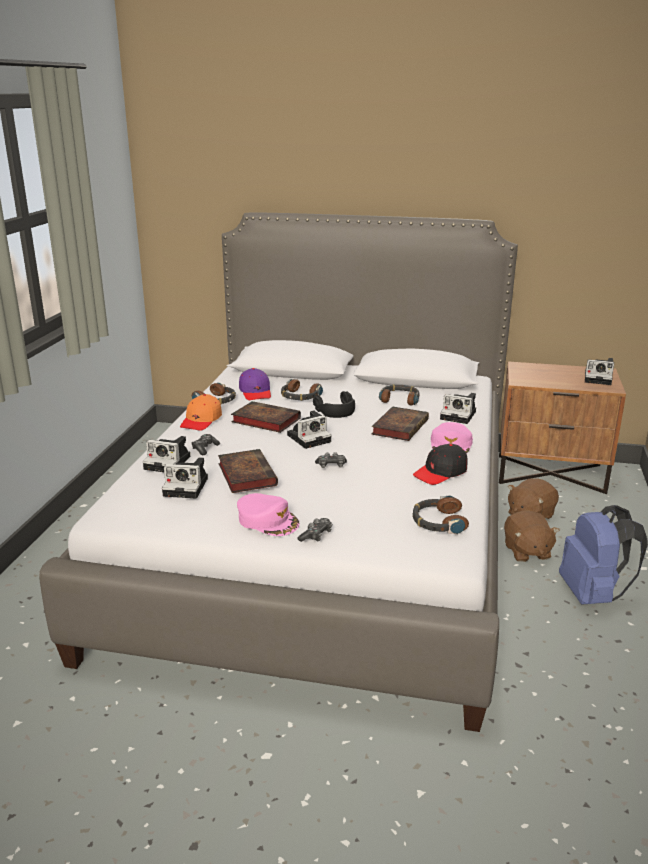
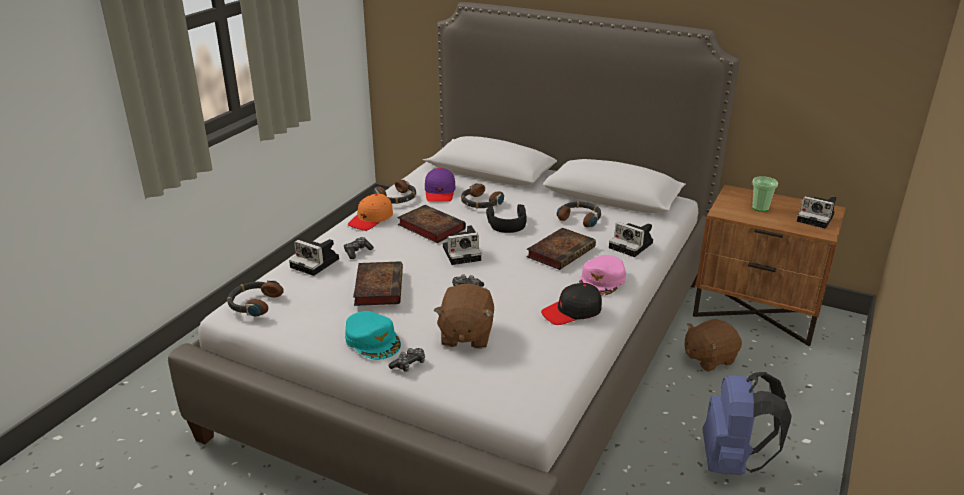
camera: 15 degrees right, 5 degrees up
camera [162,457,208,498] -> none
pink cap [237,493,299,536] -> turquoise cap [345,311,401,360]
headphones [412,495,469,534] -> headphones moved to [227,280,284,317]
brown plush toy [504,510,559,562] -> brown plush toy moved to [434,284,494,349]
none -> cup [752,176,778,212]

